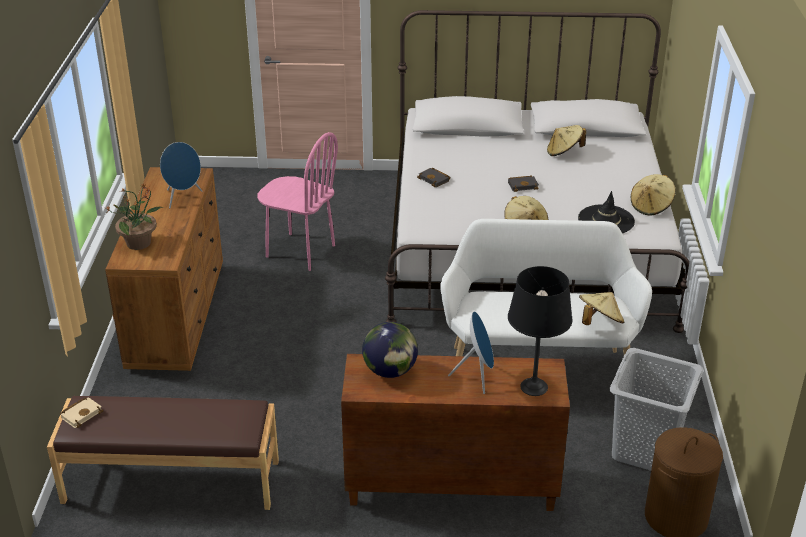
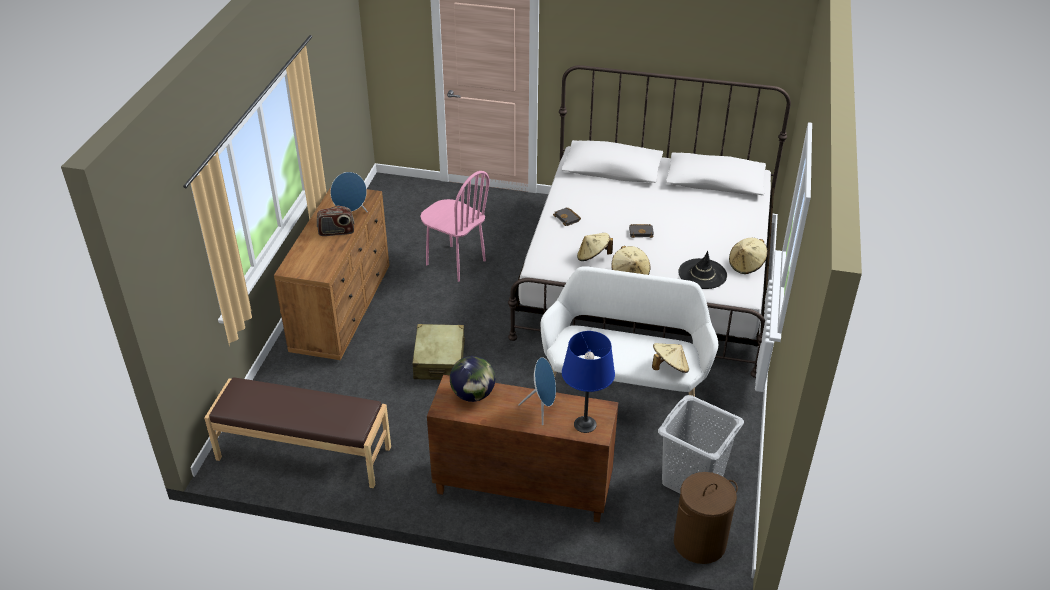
camera: 10 degrees right, 5 degrees up
beige book [60,397,103,428] -> none
potted plant [105,184,164,250] -> none
black table lamp [508,266,572,396] -> blue table lamp [562,331,615,433]
beige hat [547,125,586,156] -> beige hat moved to [577,233,613,261]
none -> radio [317,206,354,236]
none -> beige suitcase [413,324,465,380]

